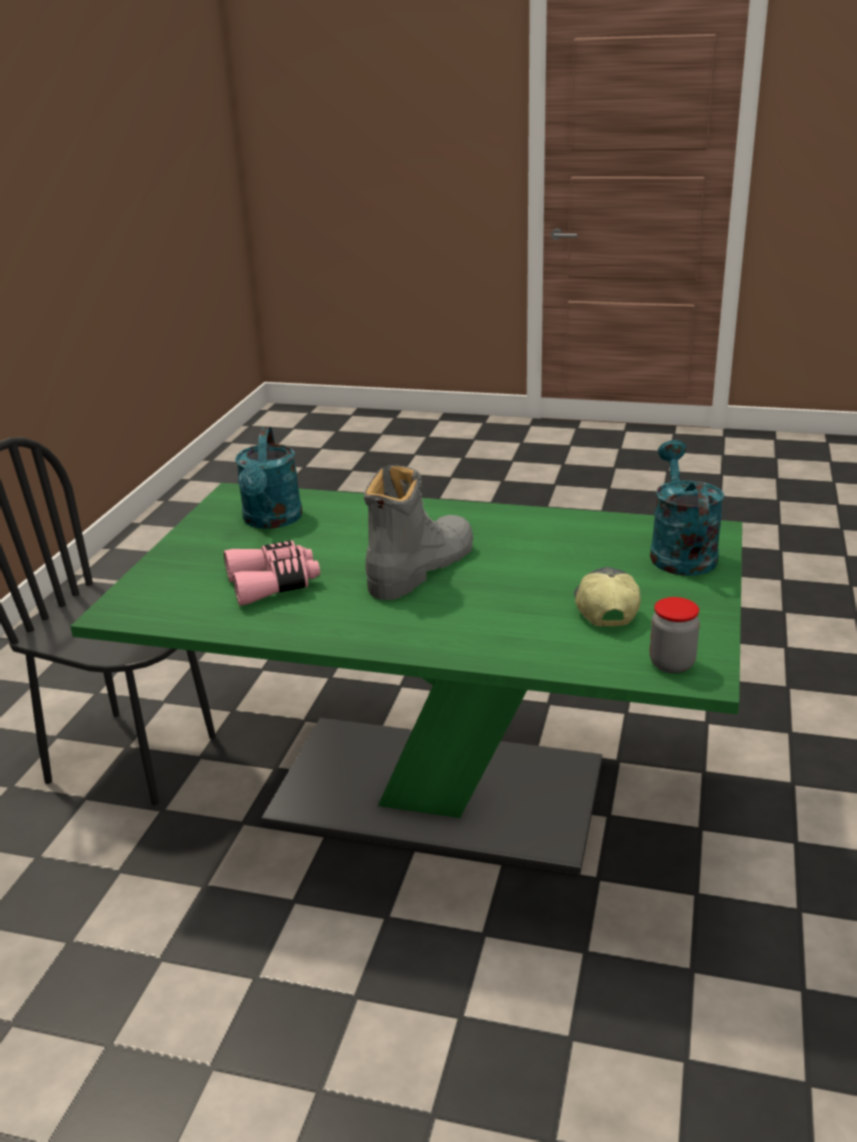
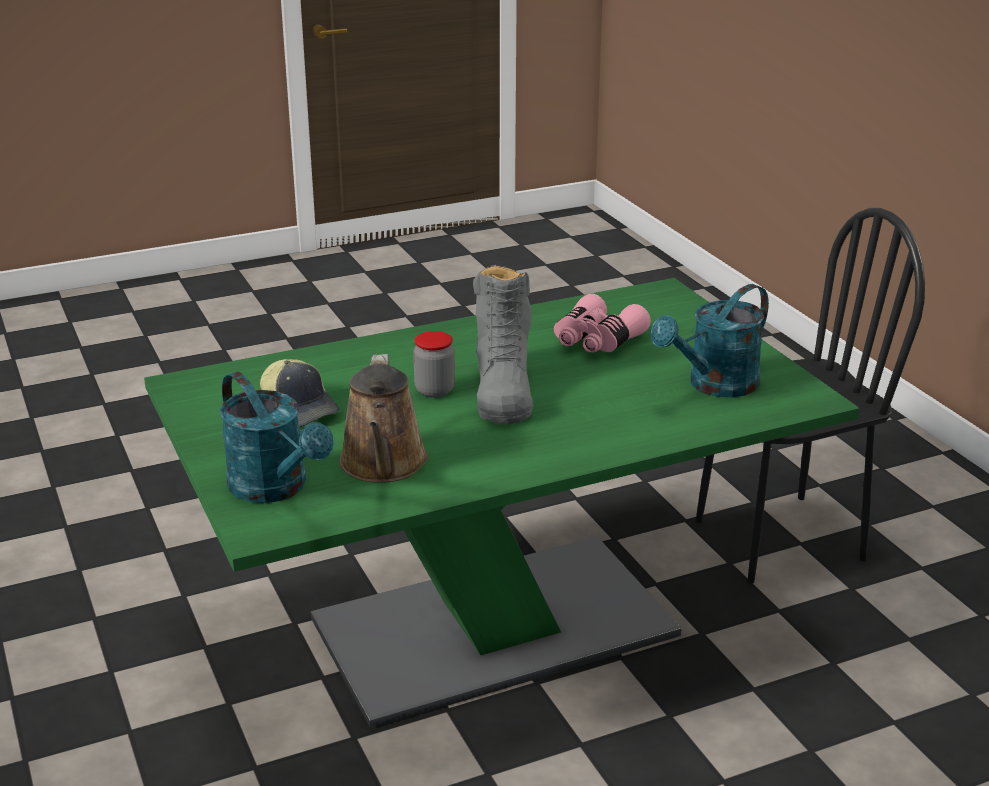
camera: 140 degrees right, 0 degrees up
turquoise watering can [235,427,302,529] -> turquoise watering can turned 90 degrees counterclockwise [651,284,769,397]
jar [649,597,700,673] -> jar moved to [413,331,455,398]
none -> brown watering can [339,354,428,483]

